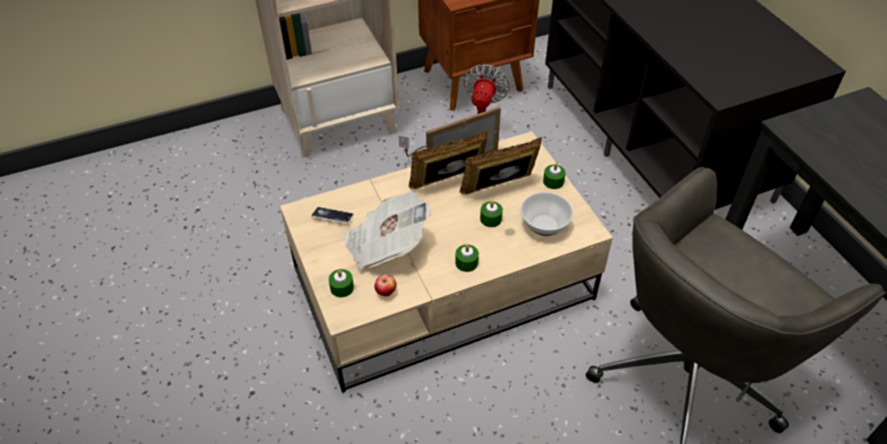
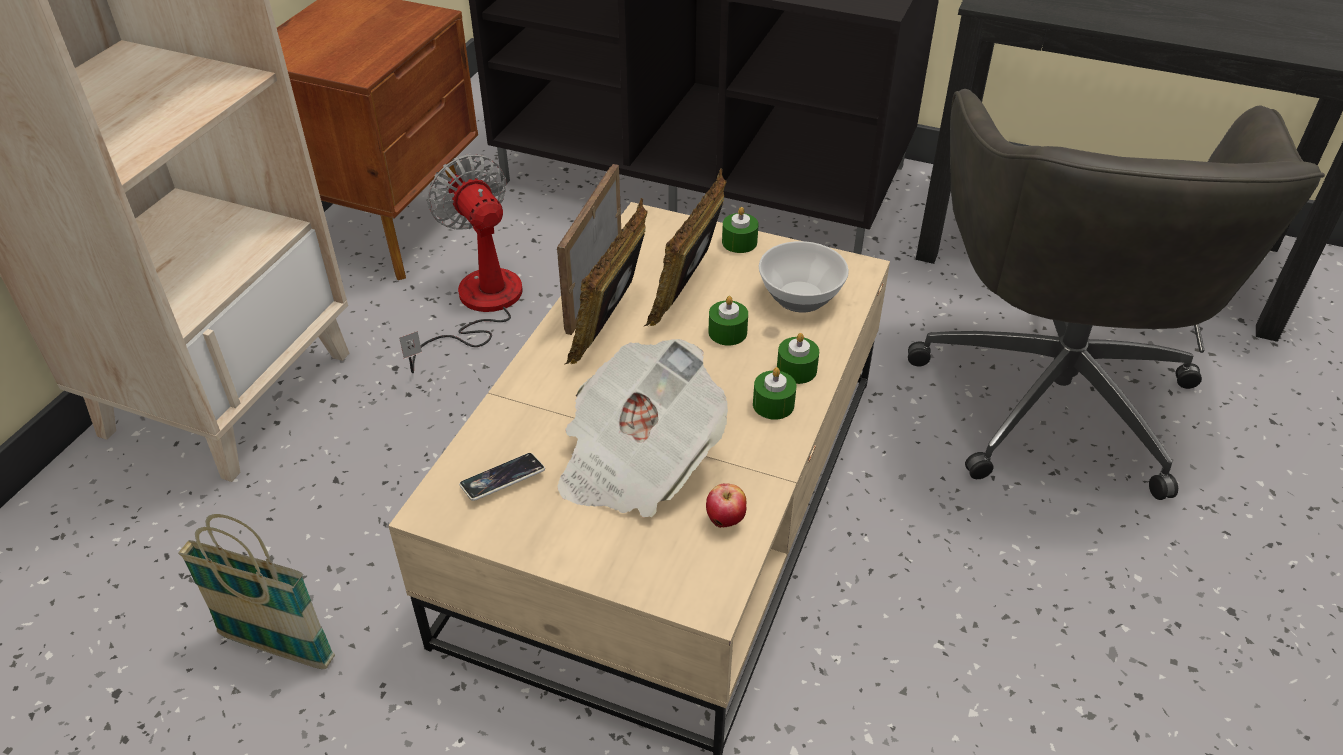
camera: 45 degrees left, 5 degrees down
green candle [329,269,354,297] -> green candle moved to [777,333,819,384]
none -> basket [178,514,335,669]

